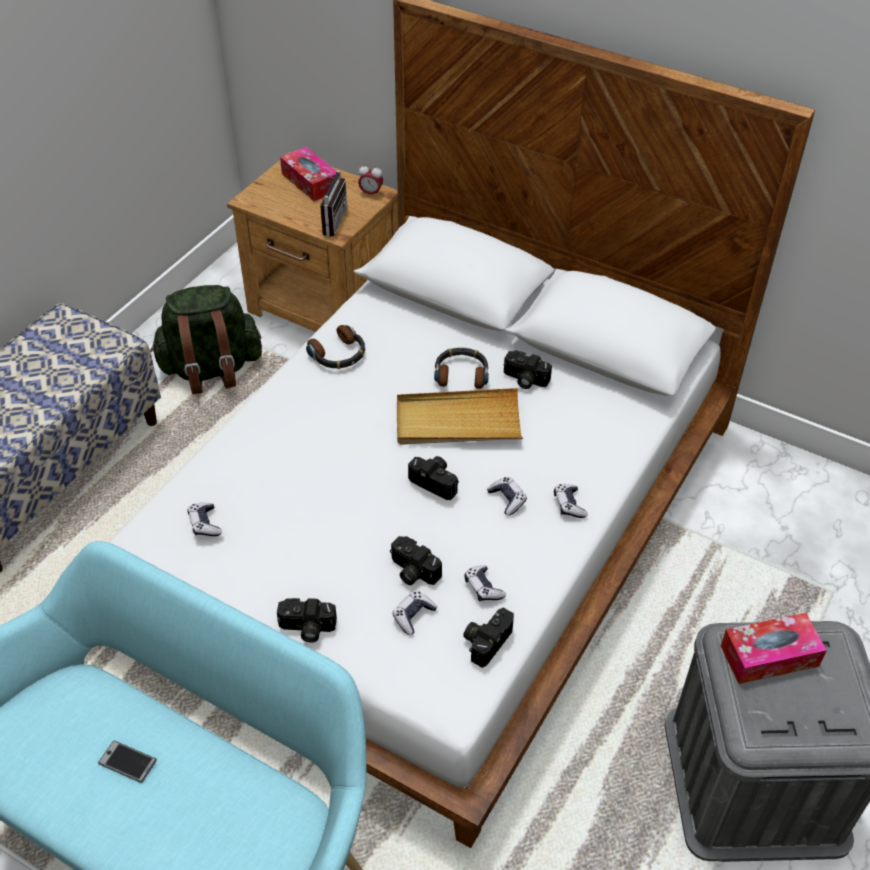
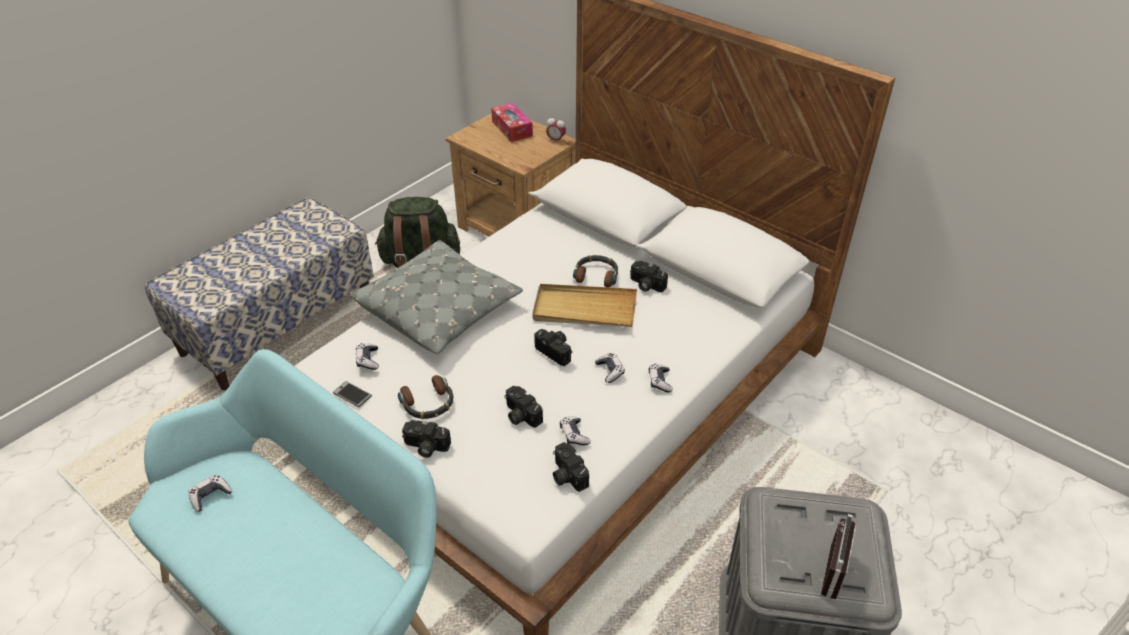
camera: 10 degrees right, 5 degrees down
phone [98,740,157,783] -> phone moved to [333,381,372,407]
headphones [306,325,365,369] -> headphones moved to [398,375,454,419]
radio [310,171,347,237] -> radio moved to [821,514,856,599]
game controller [392,591,437,635] -> game controller moved to [189,474,232,512]
camera [463,608,514,668] -> camera turned 75 degrees counterclockwise [553,442,589,492]
tissue box [721,613,827,684] -> none
none -> grey pillow [350,240,523,354]

